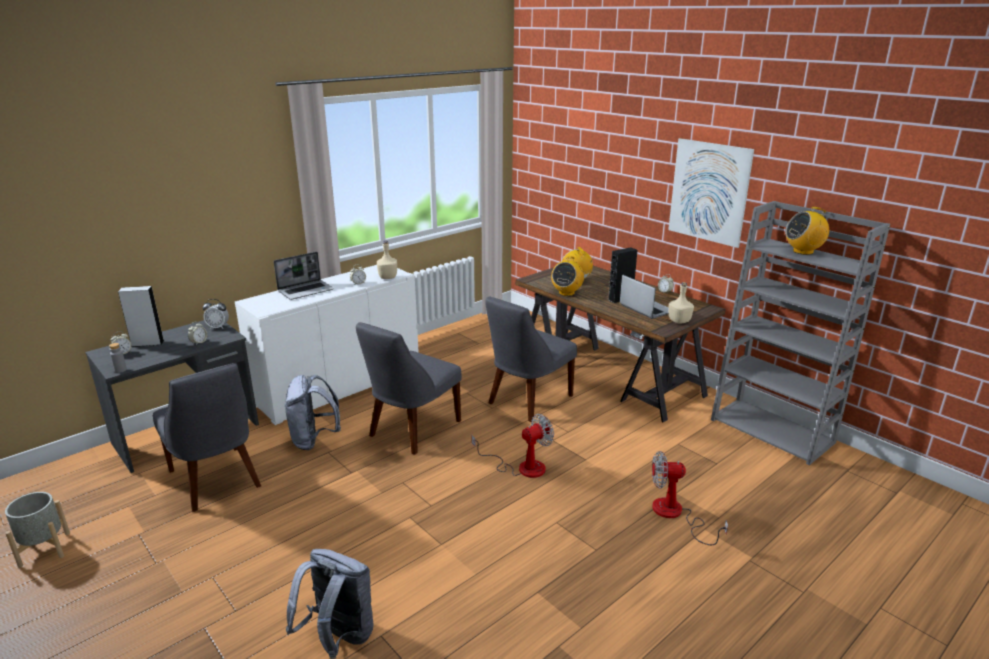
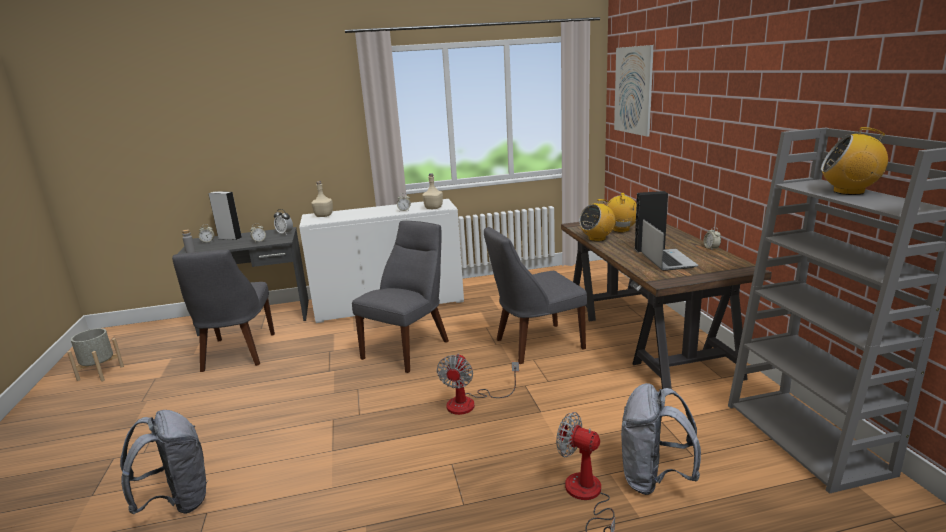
camera: 30 degrees right, 5 degrees down
laptop [274,252,334,300] -> none
grey backpack [284,375,341,450] -> grey backpack moved to [621,383,701,495]
grey chair [356,322,462,455] -> grey chair turned 150 degrees clockwise [352,221,449,373]
fan [472,414,554,478] -> fan turned 105 degrees clockwise [437,354,519,415]
picture [668,138,754,248] -> picture moved to [614,45,654,137]
beige bottle [669,282,694,324] -> beige bottle moved to [312,181,333,217]

